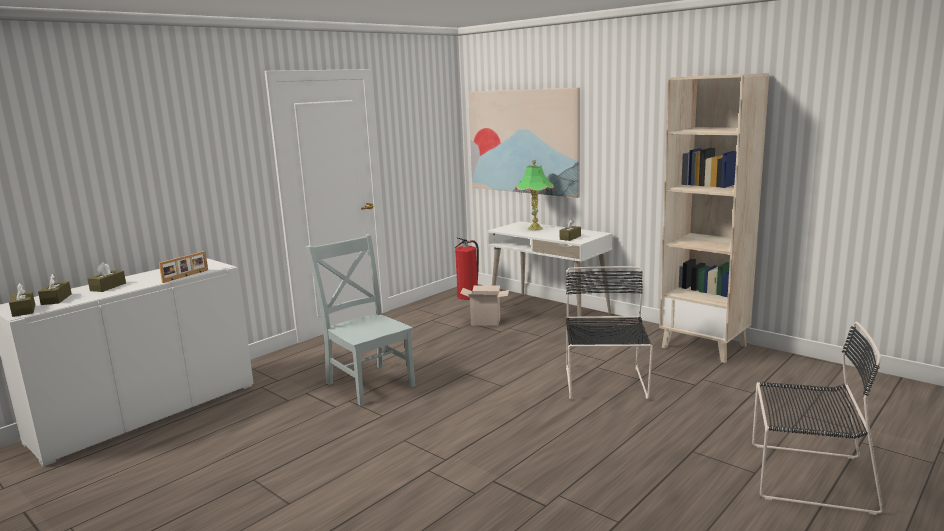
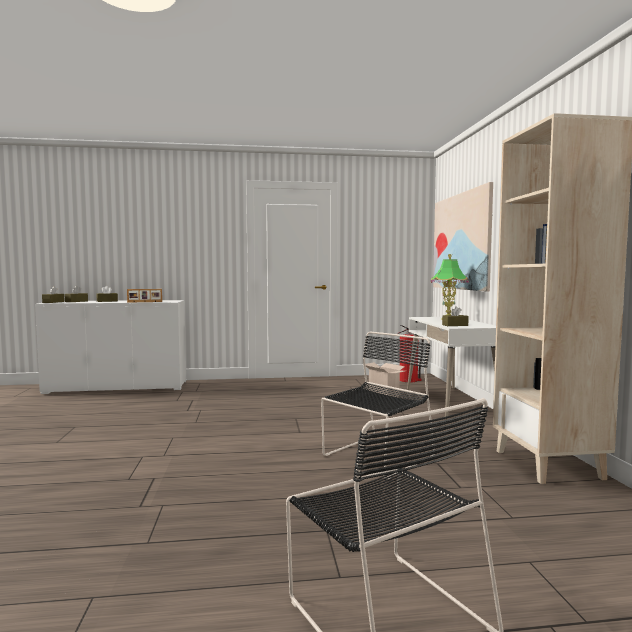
camera: 40 degrees right, 10 degrees down
grey chair [306,234,416,406] -> none

